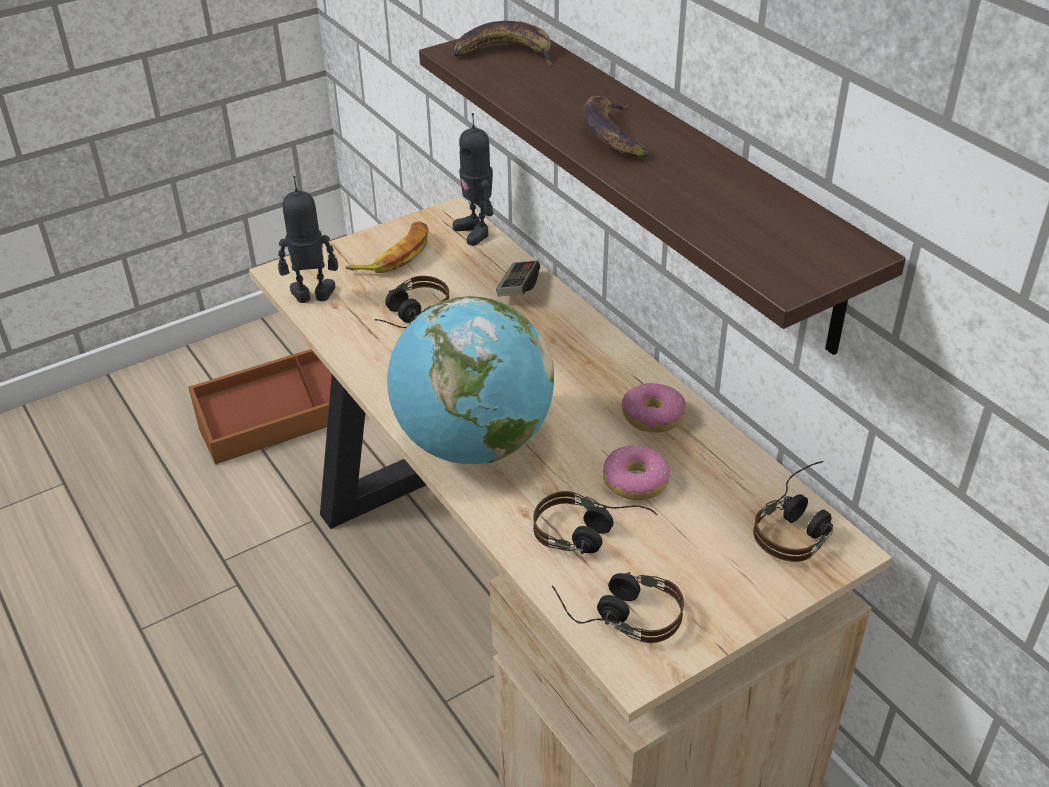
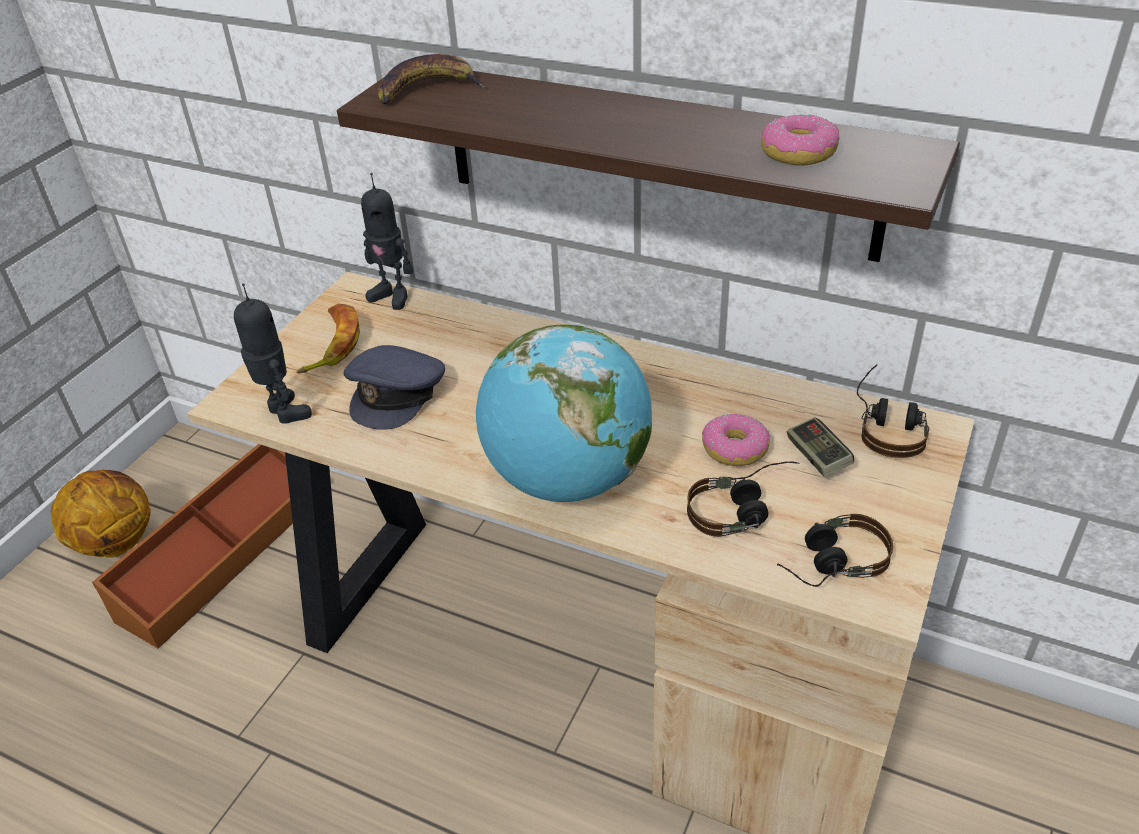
camera: 30 degrees left, 0 degrees up
toy robot [278,176,338,303] -> toy robot turned 90 degrees clockwise [234,283,312,424]
headphones [375,276,449,328] -> grey cap [344,345,445,430]
game controller [496,260,540,296] -> game controller moved to [787,417,854,477]
banana [582,96,649,158] -> none
donut [621,383,686,433] -> donut moved to [761,114,839,166]
none -> basketball [51,470,151,558]

